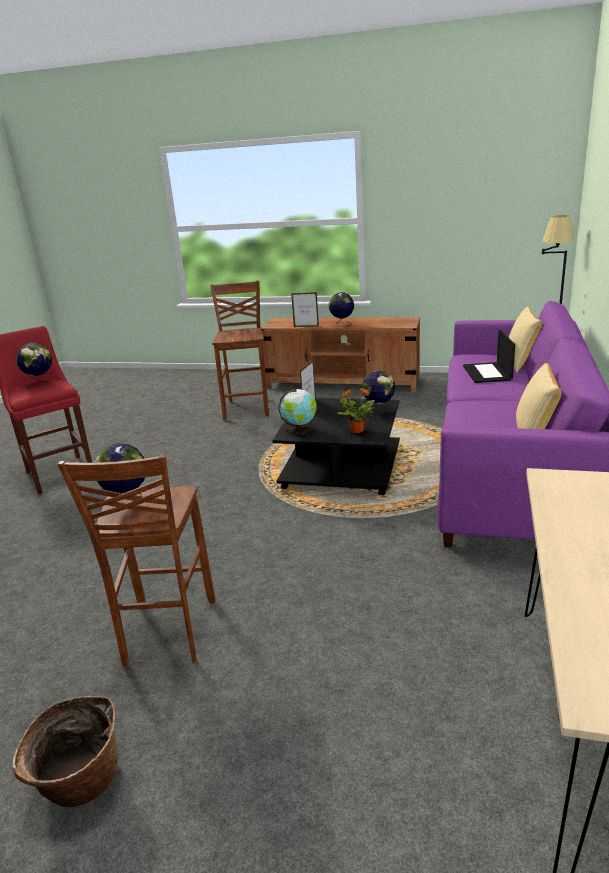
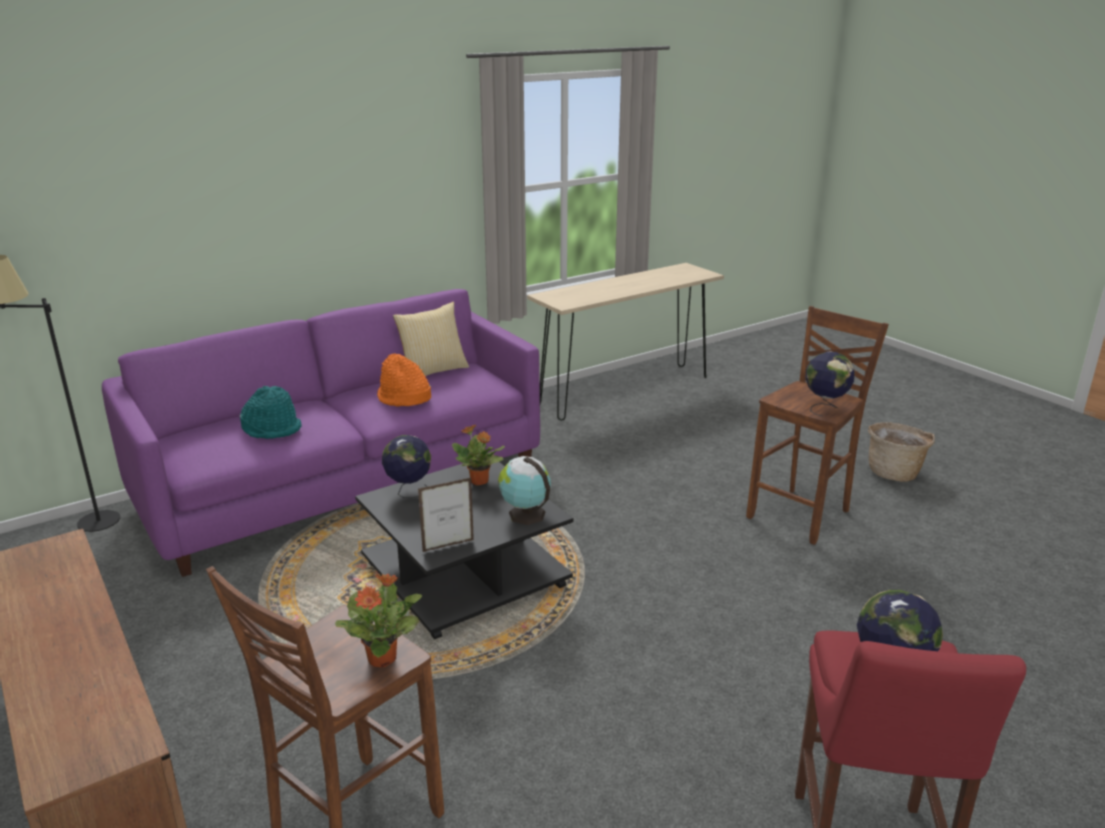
camera: 140 degrees left, 0 degrees up
picture frame [291,292,319,327] -> none
globe [329,292,354,327] -> none
laptop [463,330,515,383] -> turquoise hat [239,386,302,439]
pillow [509,307,542,373] -> none
none -> potted plant [335,574,422,667]
none -> orange hat [377,353,431,407]

